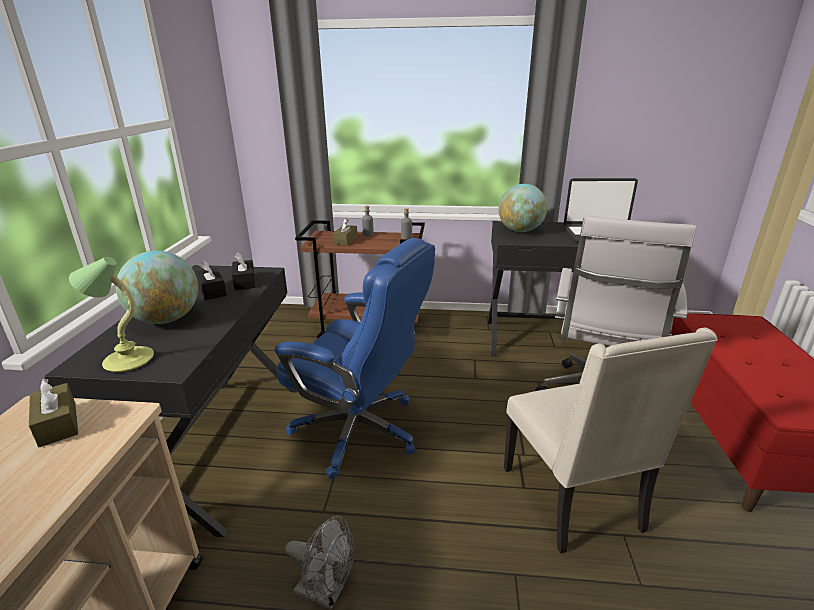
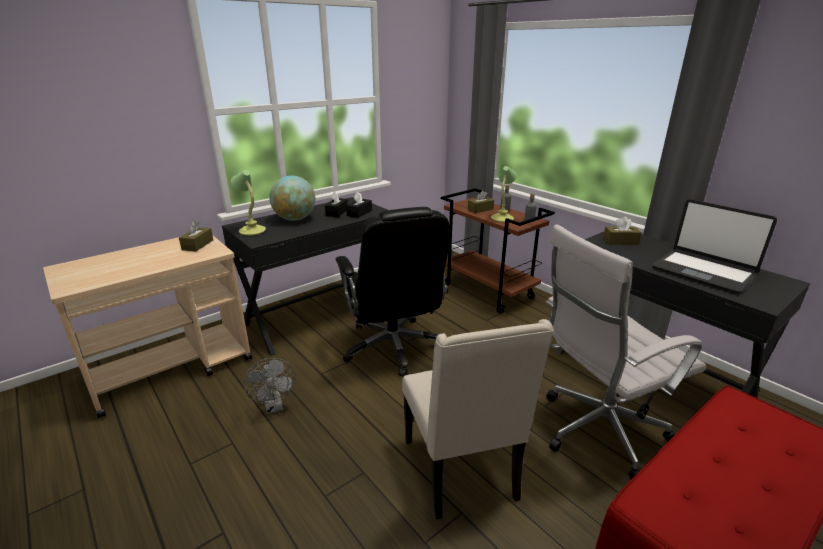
camera: 45 degrees right, 0 degrees up
blue office chair [274,238,435,479] -> black office chair [335,207,449,377]
globe [498,184,547,232] -> brown tissue box [603,217,642,245]
beige chair [504,328,718,554] -> beige chair turned 45 degrees counterclockwise [402,319,553,520]
none -> table lamp [491,166,517,222]

